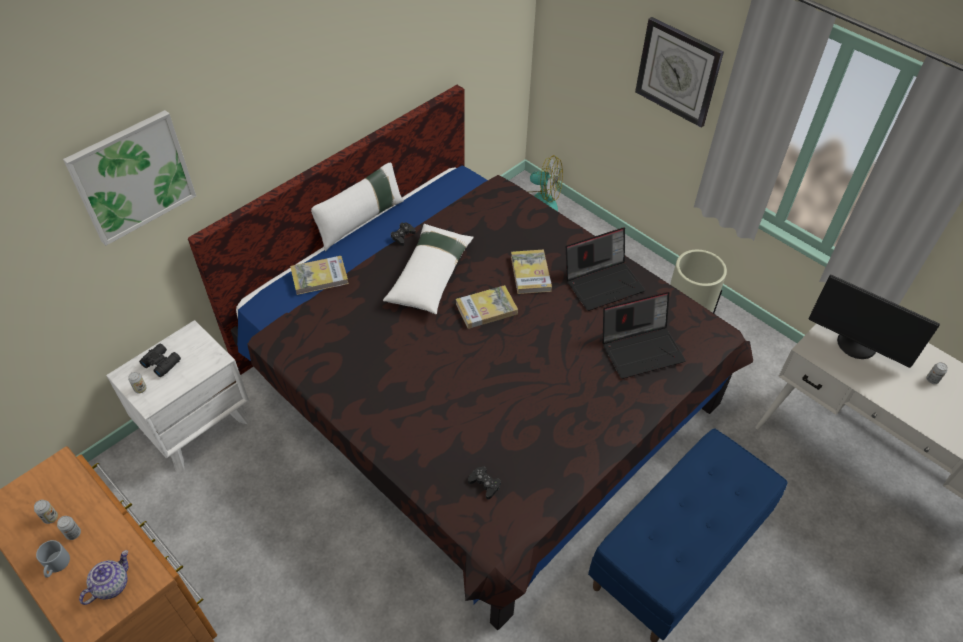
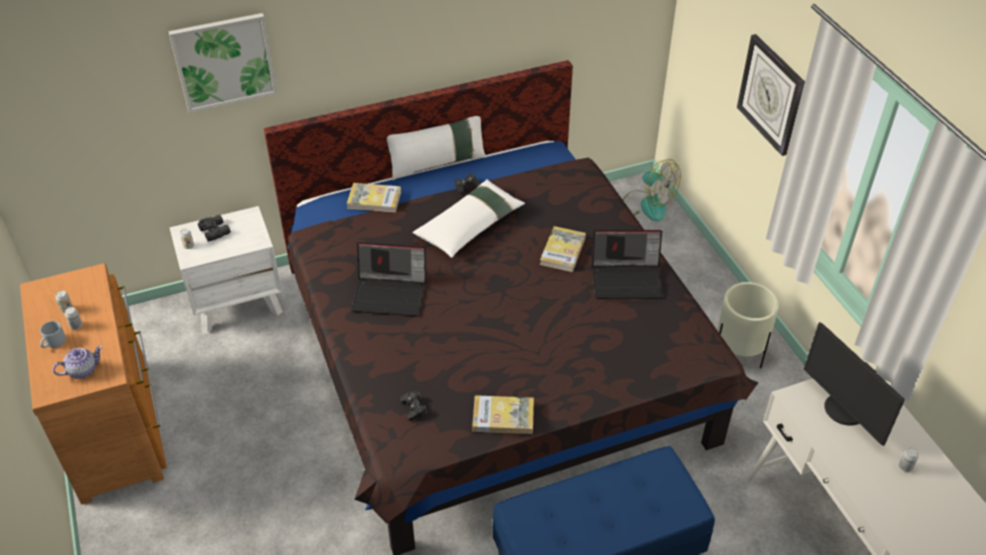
camera: 25 degrees right, 5 degrees down
book [456,285,518,329] -> book moved to [472,395,534,434]
laptop [603,292,686,379] -> laptop moved to [351,242,426,316]

